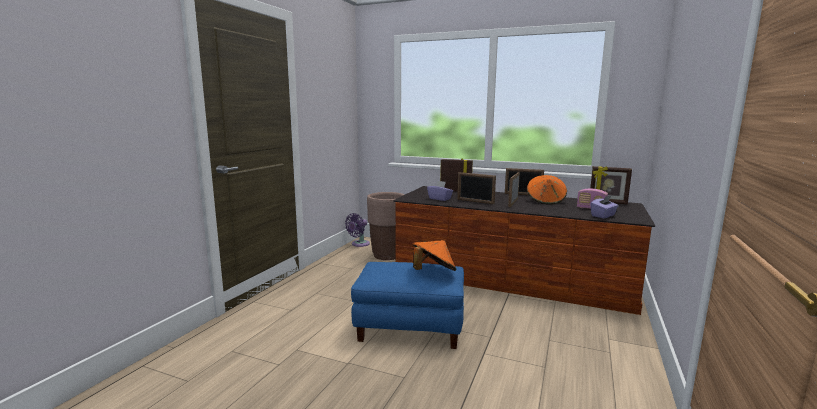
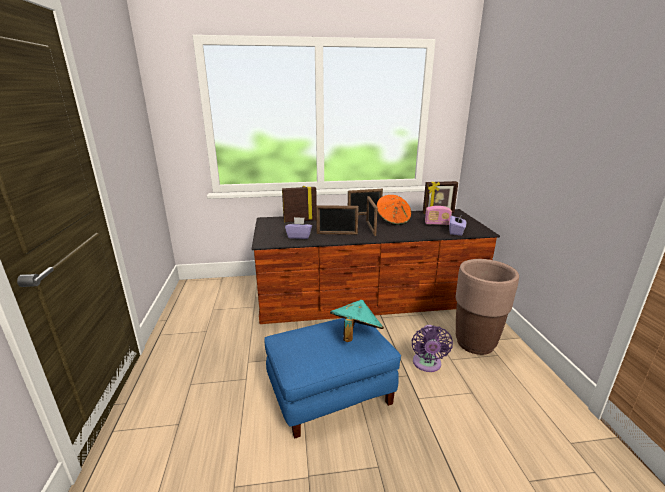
camera: 30 degrees left, 10 degrees up
purple fan [345,213,370,247] -> purple fan moved to [412,325,453,372]
brown planter [367,192,405,260] -> brown planter moved to [456,259,519,355]
orange hat [412,240,457,271] -> turquoise hat [330,300,384,342]

